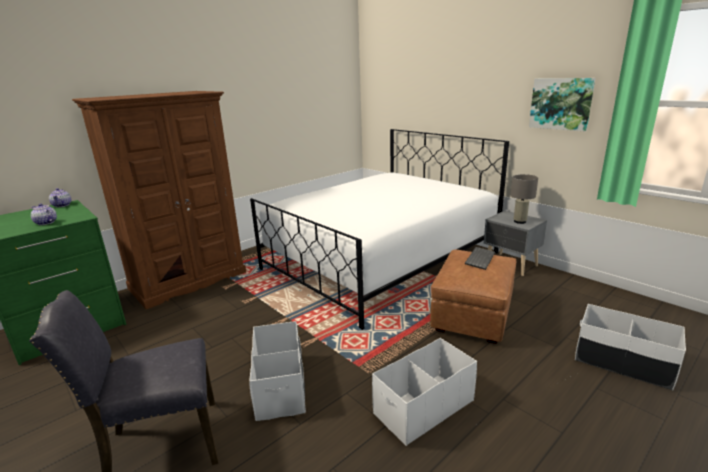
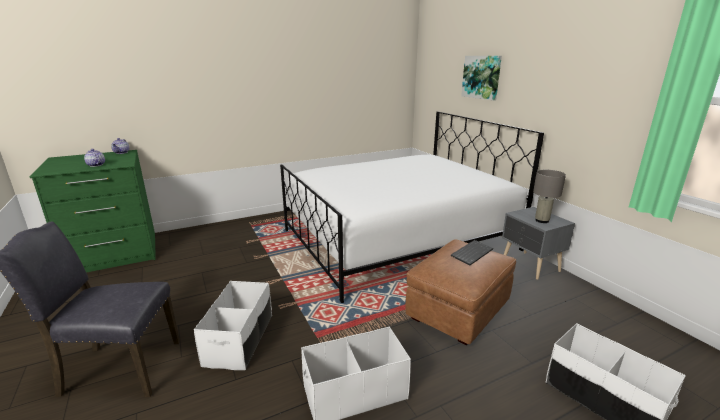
camera: 15 degrees right, 0 degrees up
brown wardrobe [72,91,246,309] -> none
picture [529,78,595,131] -> picture moved to [461,56,502,101]

